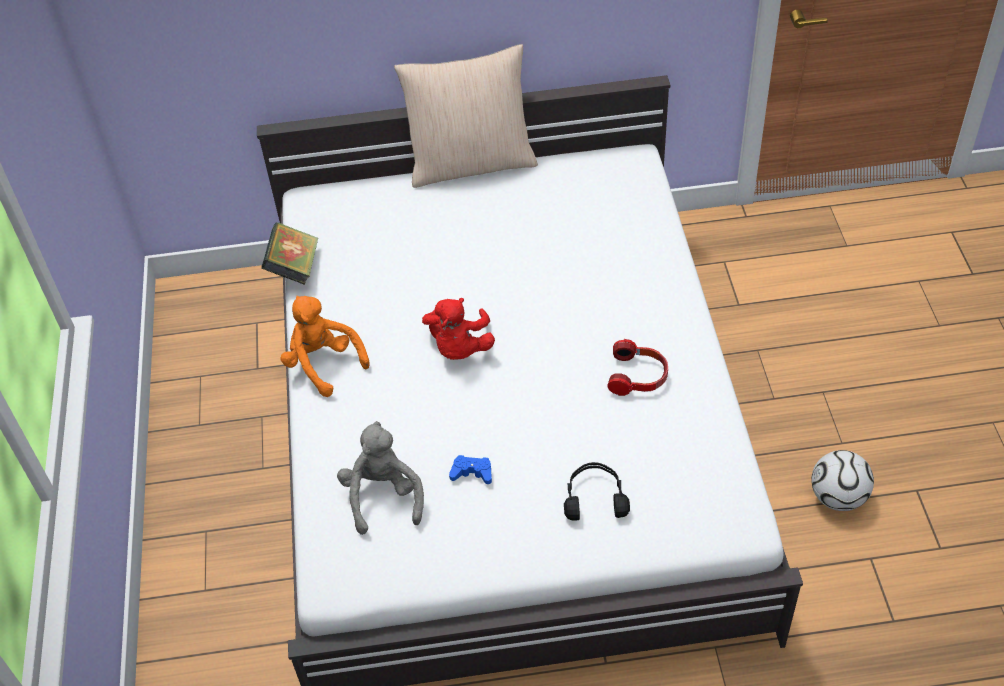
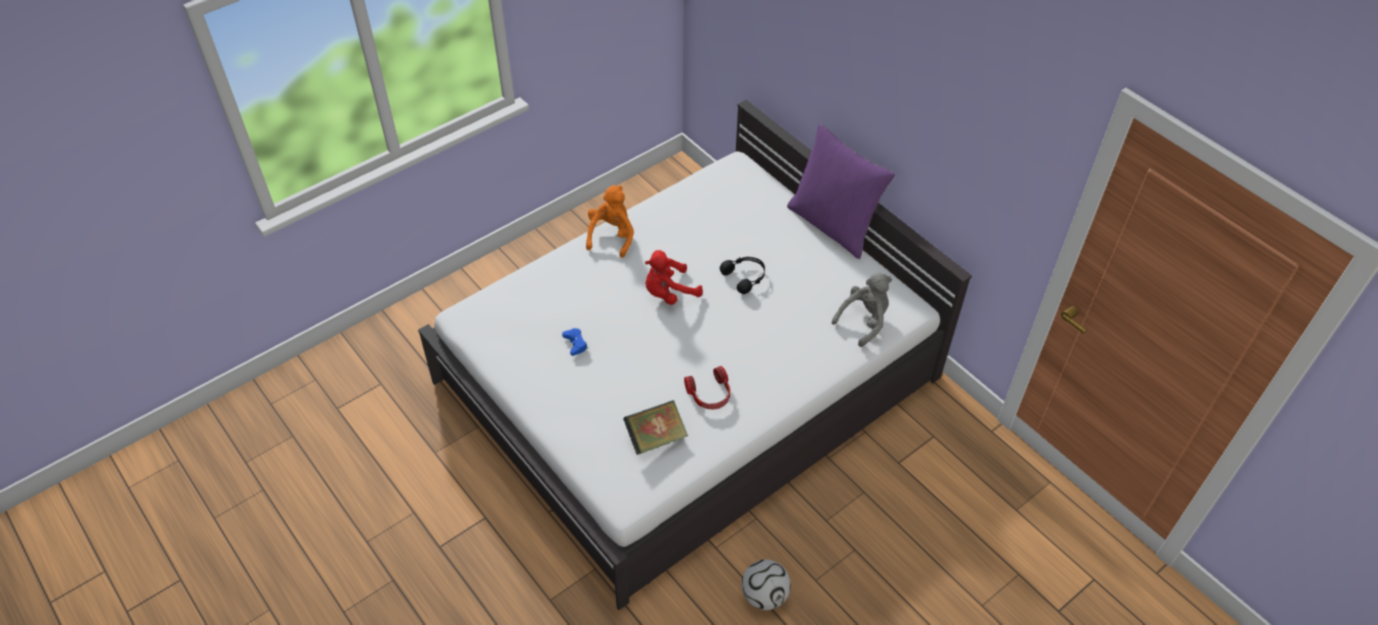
camera: 55 degrees right, 0 degrees up
book [261,222,318,285] -> book moved to [623,400,688,455]
grey plush toy [337,421,424,535] -> grey plush toy moved to [832,273,892,347]
beige pillow [394,44,538,188] -> purple pillow [787,124,895,259]
black headphones [564,462,630,520] -> black headphones moved to [720,257,765,294]

